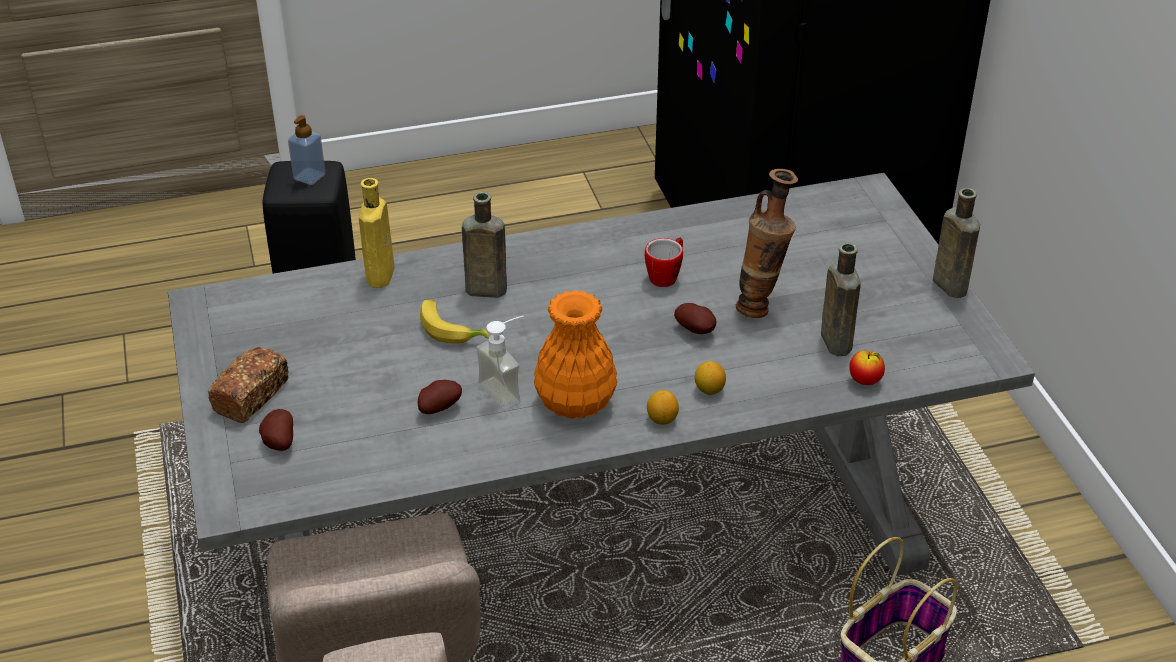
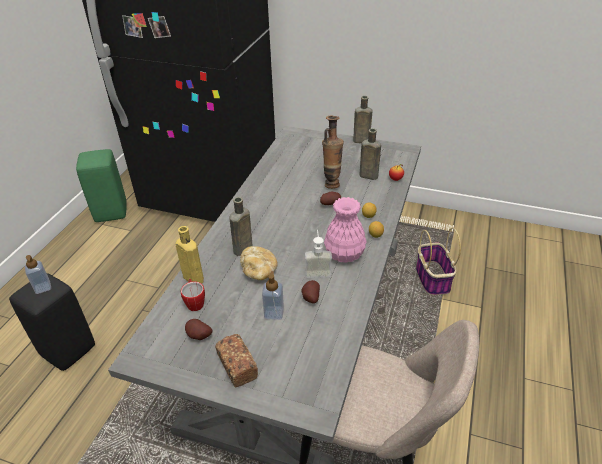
camera: 55 degrees left, 0 degrees up
potato [259,409,293,451] -> potato moved to [185,319,213,340]
banana [420,299,489,344] -> bread [240,246,278,280]
orange vase [534,290,617,419] -> pink vase [324,197,366,263]
mug [645,238,683,287] -> mug moved to [181,279,205,311]
none -> green stool [76,149,127,222]
none -> soap dispenser [262,271,284,320]

